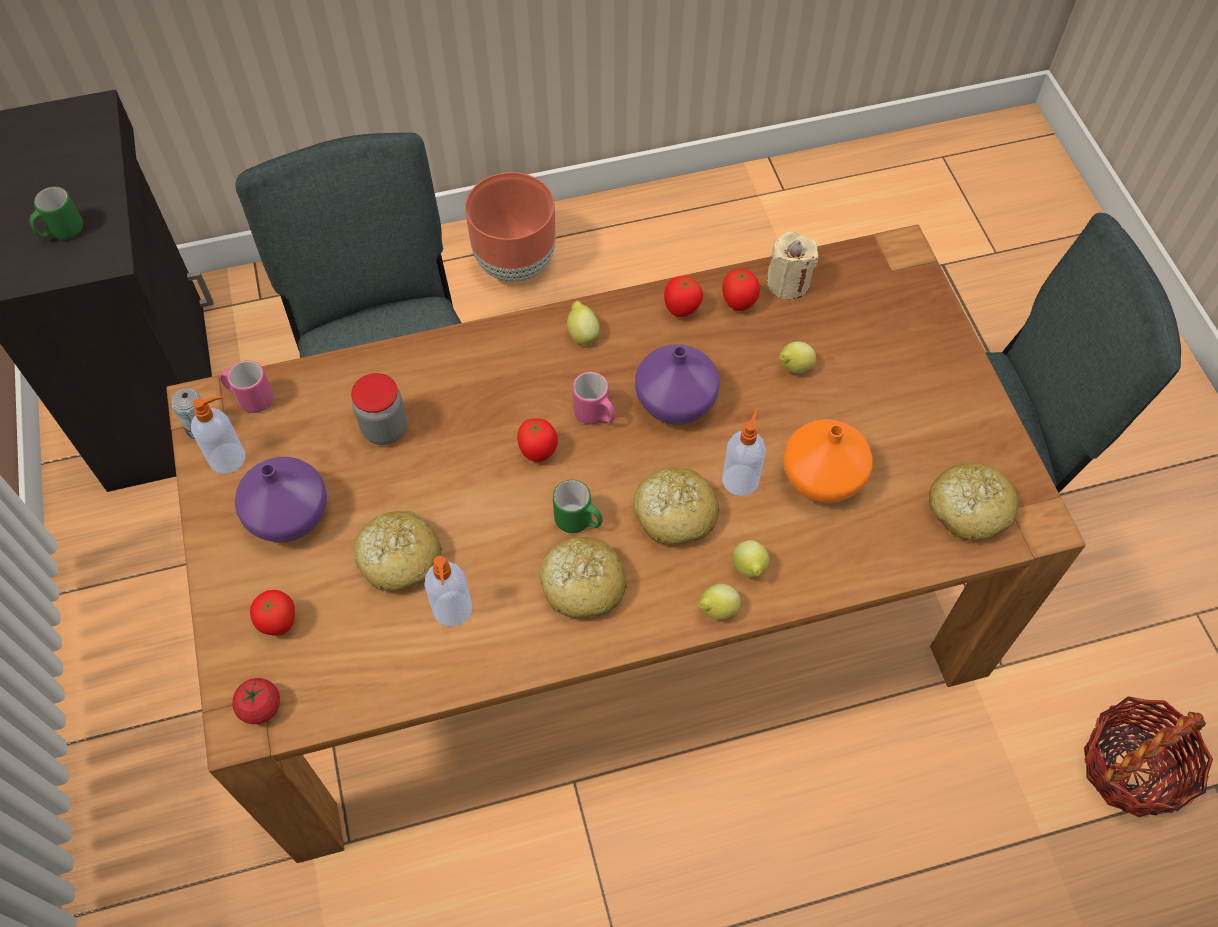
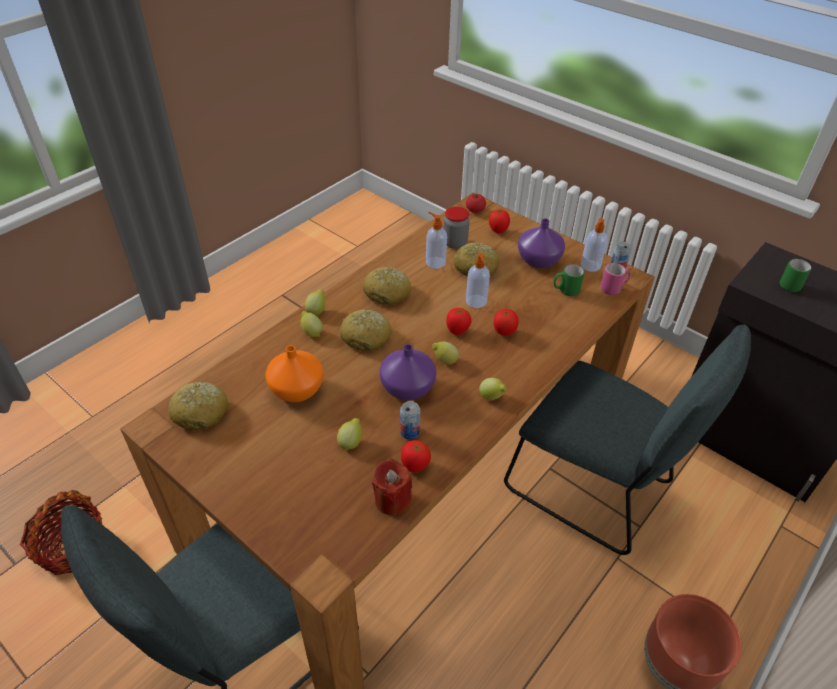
camera: 145 degrees right, 15 degrees down
jar [351,373,407,445] -> jar moved to [443,207,470,249]
green mug [553,480,603,533] -> green mug moved to [554,264,584,296]
pink mug [572,372,616,425] -> lemon [432,341,459,364]
tomato [664,276,703,317] -> tomato moved to [494,309,519,336]
soap dispenser [722,407,766,496] -> soap dispenser moved to [466,253,490,308]
beige candle [767,232,819,299] -> red candle [372,458,412,515]
none -> can [400,401,420,439]

